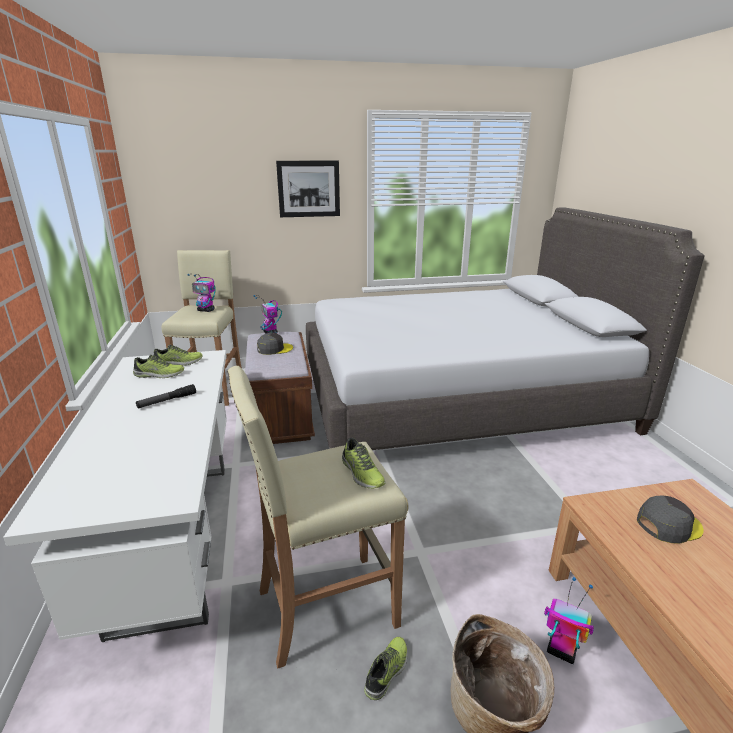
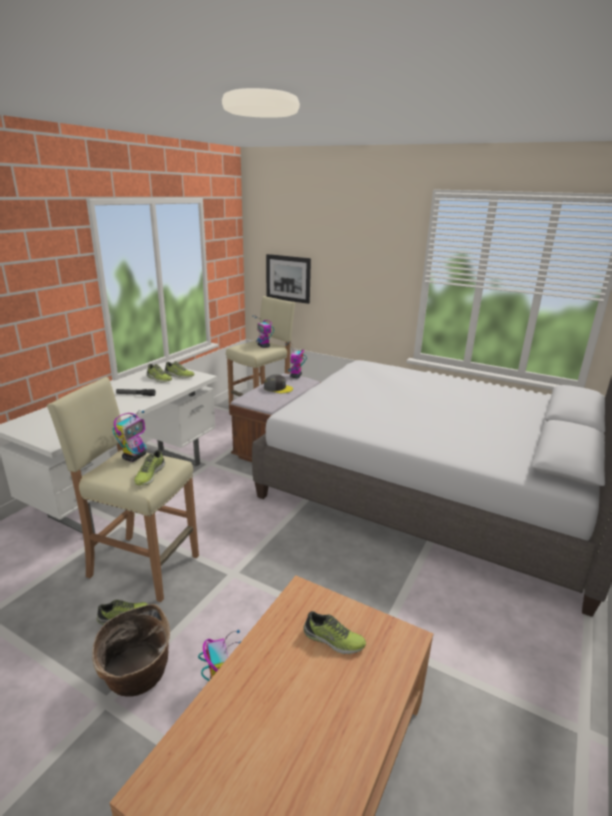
camera: 40 degrees right, 0 degrees up
picture [276,160,340,217] -> picture moved to [266,254,311,304]
grey cap [637,496,704,544] -> shoe [303,611,366,654]
none -> toy robot [113,410,146,462]

